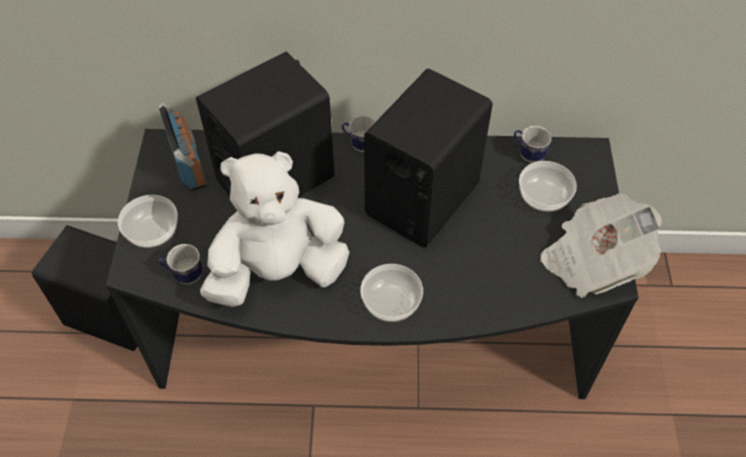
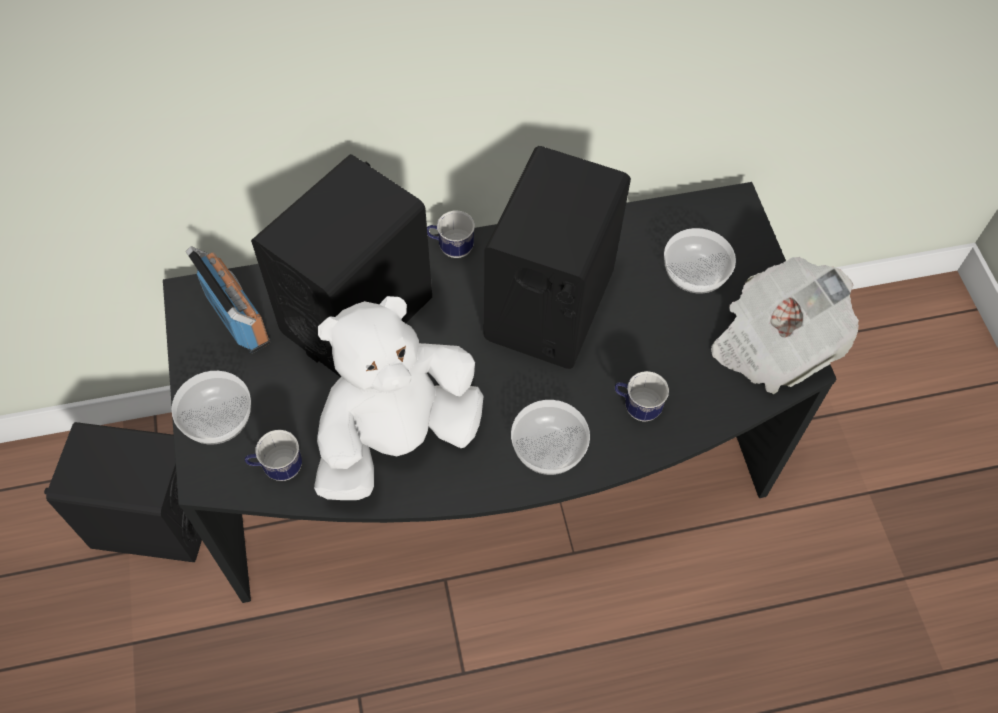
camera: 15 degrees left, 5 degrees up
mug [514,126,552,163] -> mug moved to [615,371,669,422]

